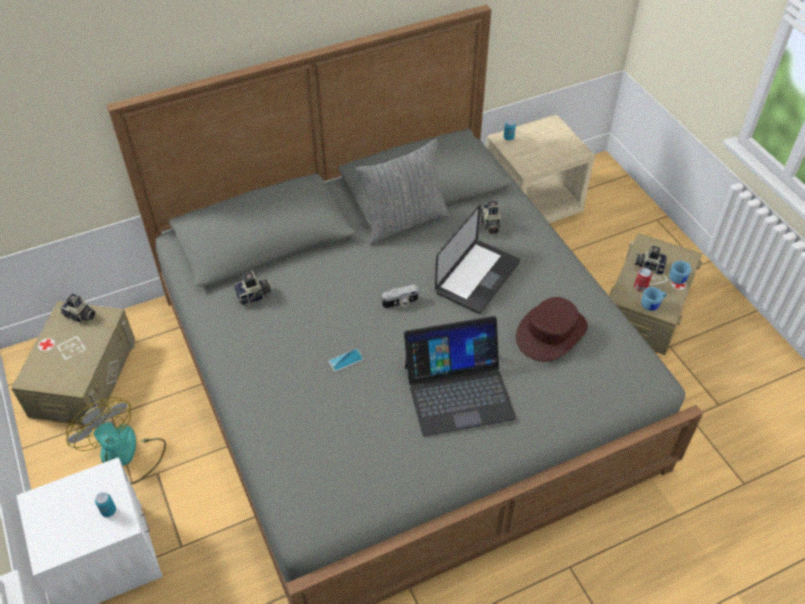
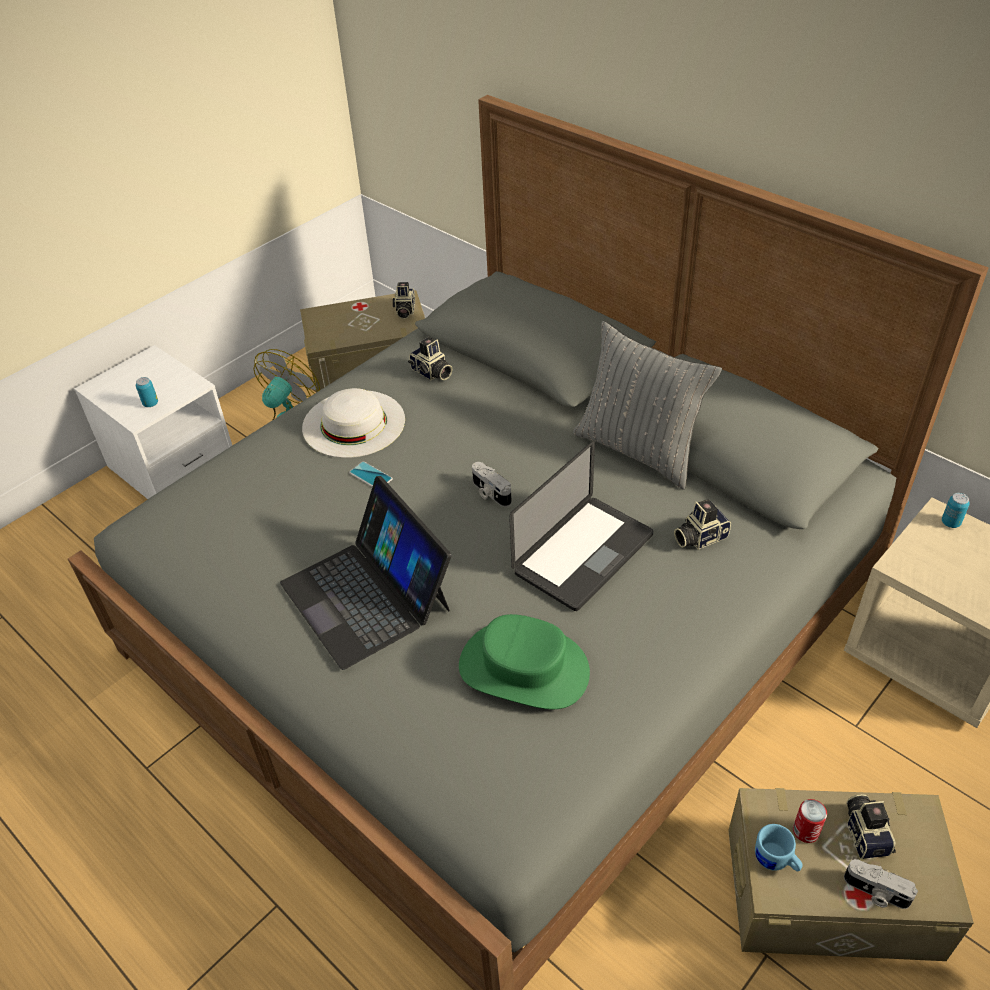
camera: 70 degrees right, 5 degrees down
laptop [435,205,520,314] -> laptop turned 60 degrees counterclockwise [509,441,653,611]
brown hat [516,297,588,362] -> green hat [459,614,590,709]
blue mug [669,261,691,284] -> camera [844,859,918,909]
none -> white hat [302,388,405,458]

